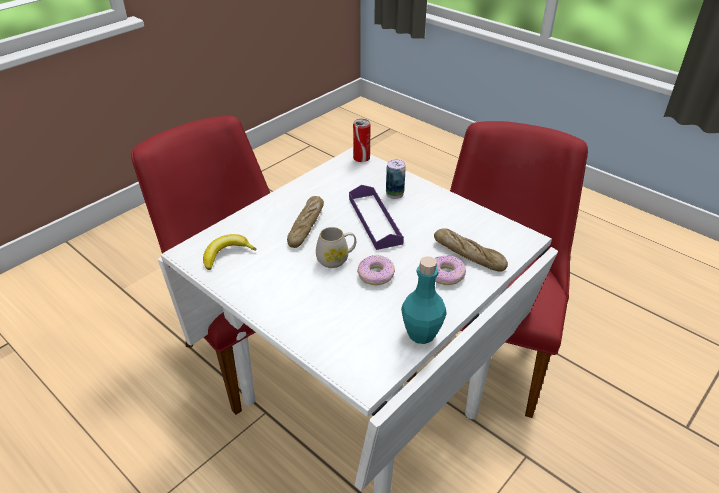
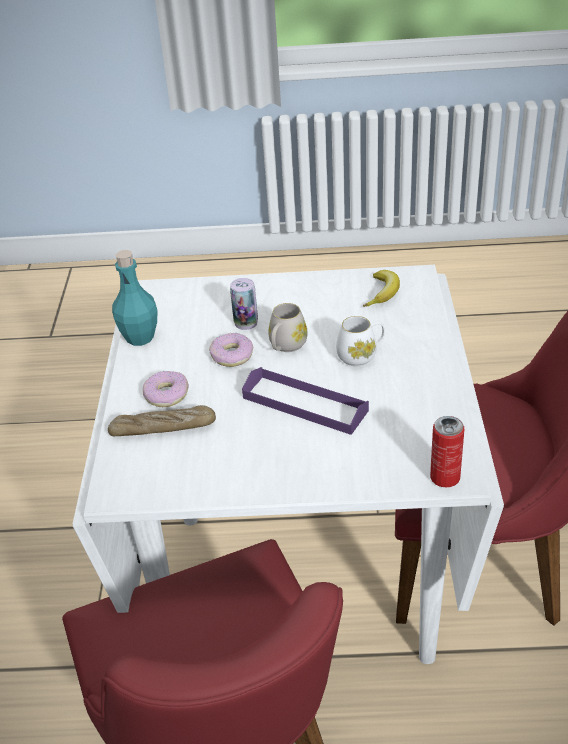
camera: 140 degrees right, 0 degrees up
bread [287,196,324,248] -> white mug [336,316,385,366]
can [386,159,406,199] -> can moved to [230,278,258,330]

